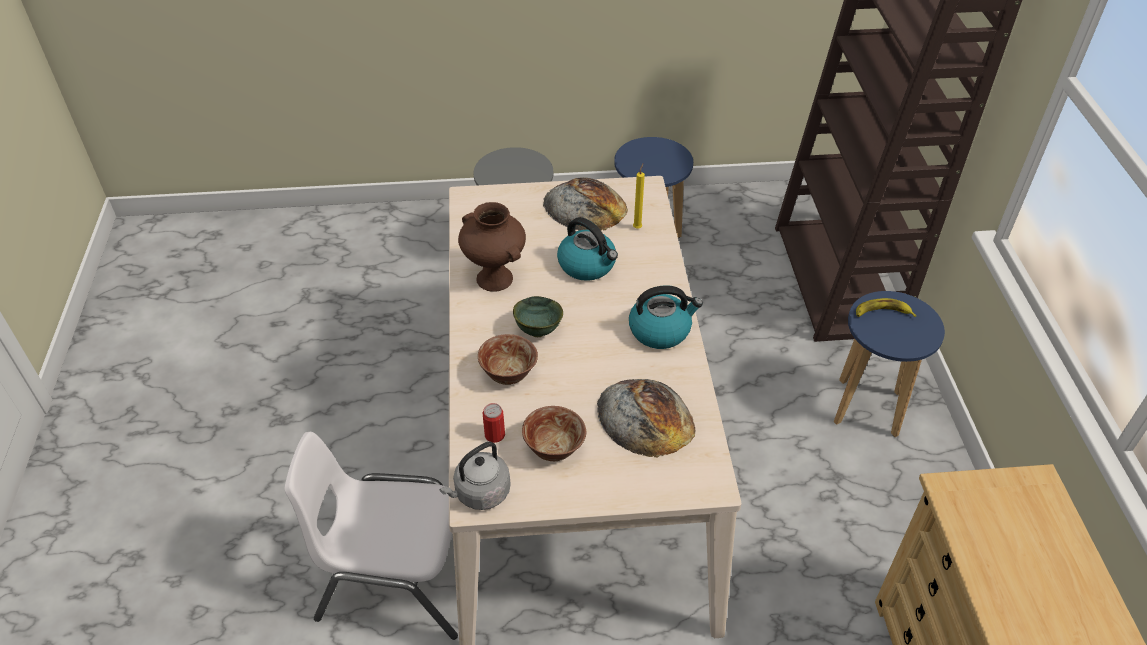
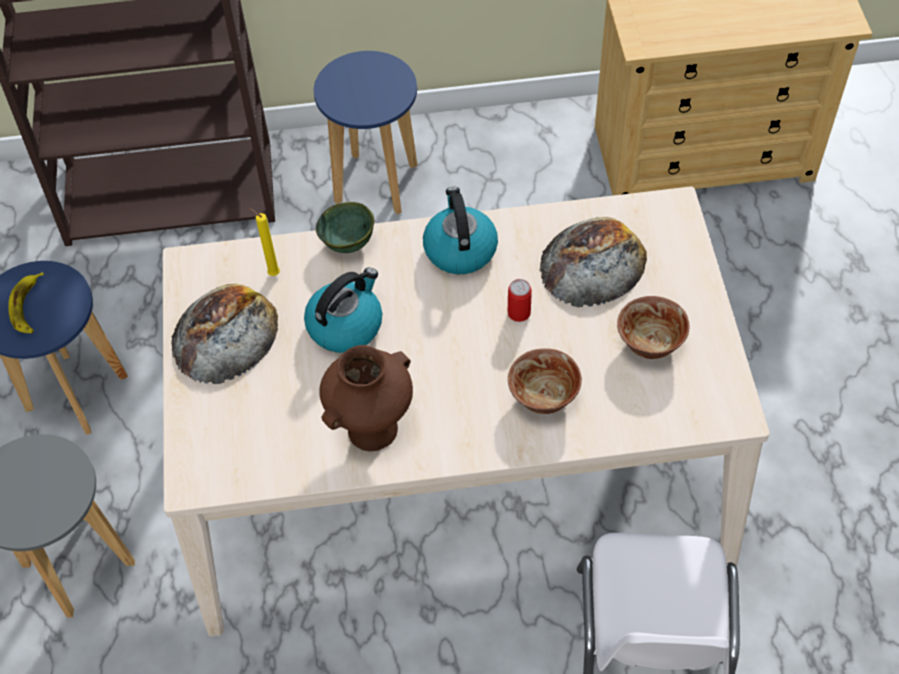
camera: 90 degrees left, 10 degrees up
grey kettle [440,442,511,510] -> none
can [482,403,505,443] -> can moved to [508,279,532,322]
green bowl [513,296,563,337] -> green bowl moved to [316,202,375,253]
banana [856,298,917,317] -> banana moved to [8,272,44,333]

